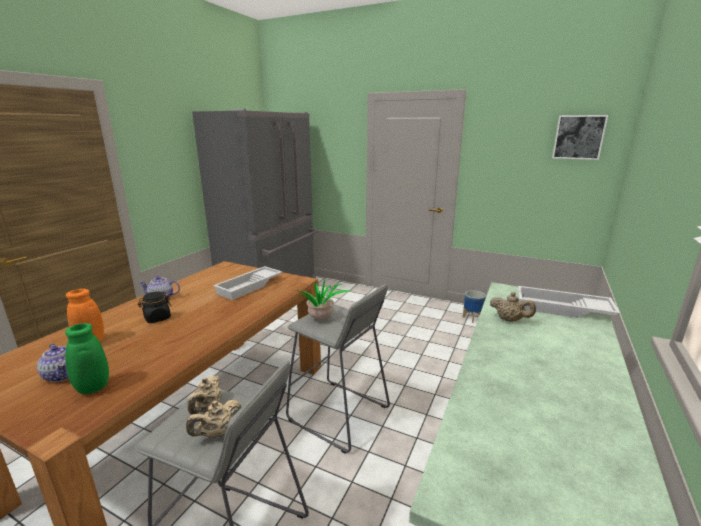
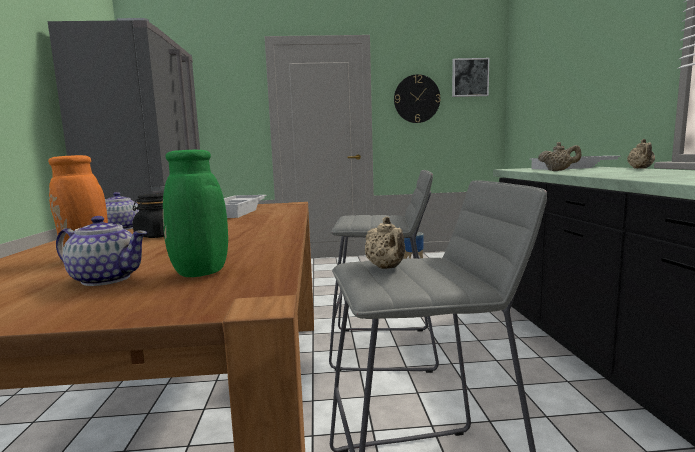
camera: 30 degrees left, 10 degrees down
beige teapot [186,400,241,438] -> beige teapot moved to [627,139,655,169]
potted plant [296,281,351,319] -> none
none -> wall clock [394,74,440,123]

